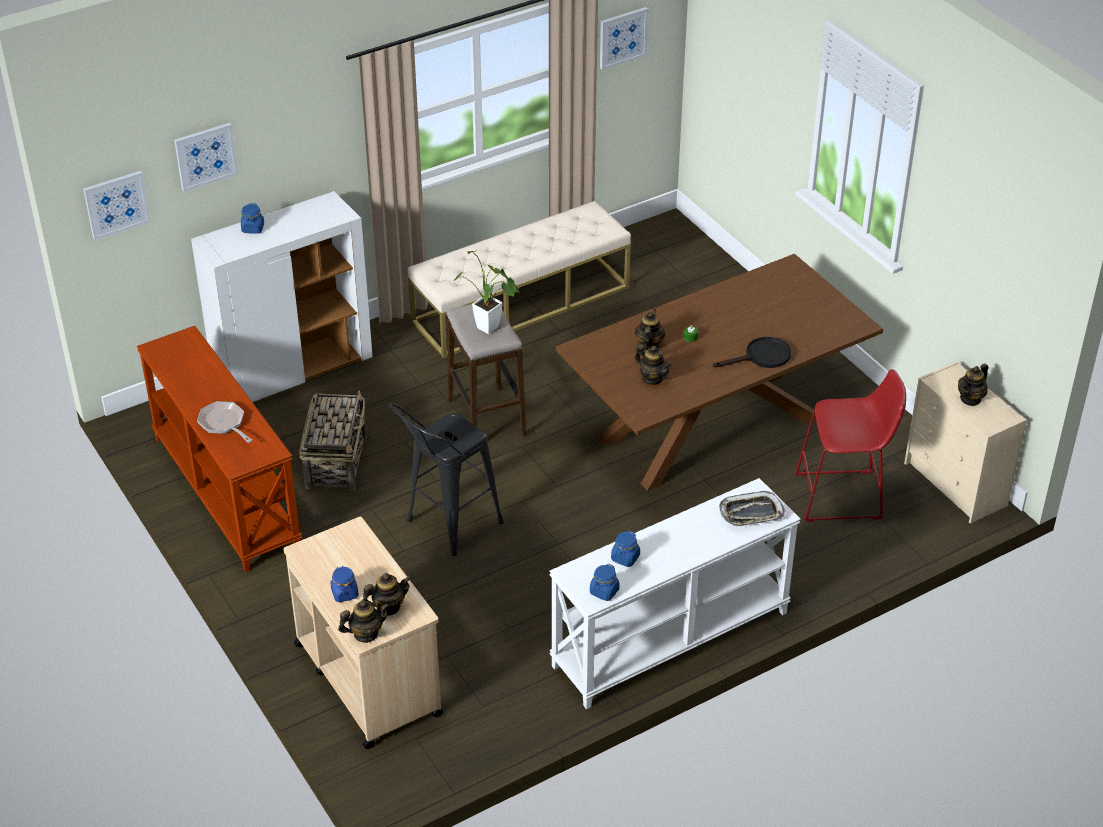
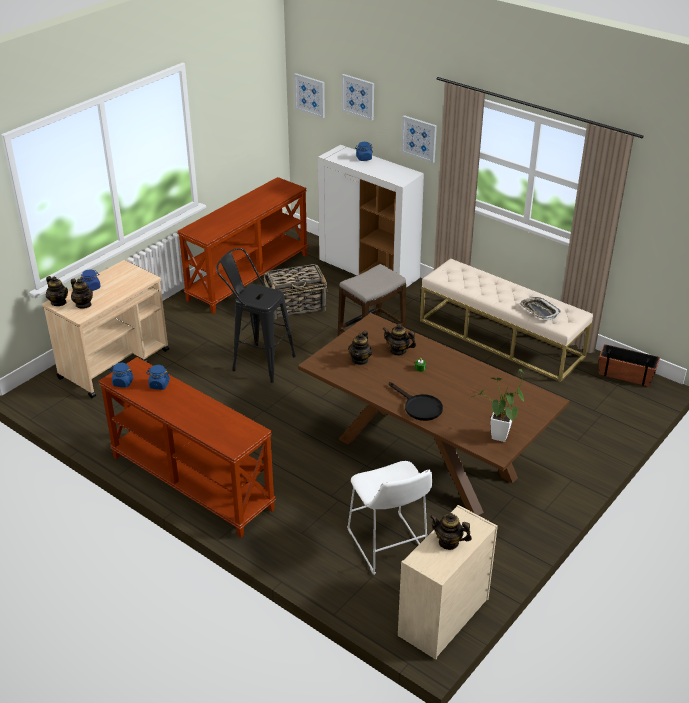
camera: 70 degrees right, 5 degrees down
frying pan [197,401,252,443] -> none
potted plant [453,250,520,334] -> potted plant moved to [470,369,524,442]
white console table [549,478,800,709] -> brown console table [98,357,276,538]
picture [600,7,648,70] -> picture moved to [401,115,437,163]
teapot [635,308,665,350] -> teapot turned 150 degrees counterclockwise [383,324,416,356]
tray [719,491,785,527] -> tray moved to [520,297,561,320]
red stool [795,369,906,522] -> white stool [347,461,432,575]
none -> planter [599,344,660,386]

